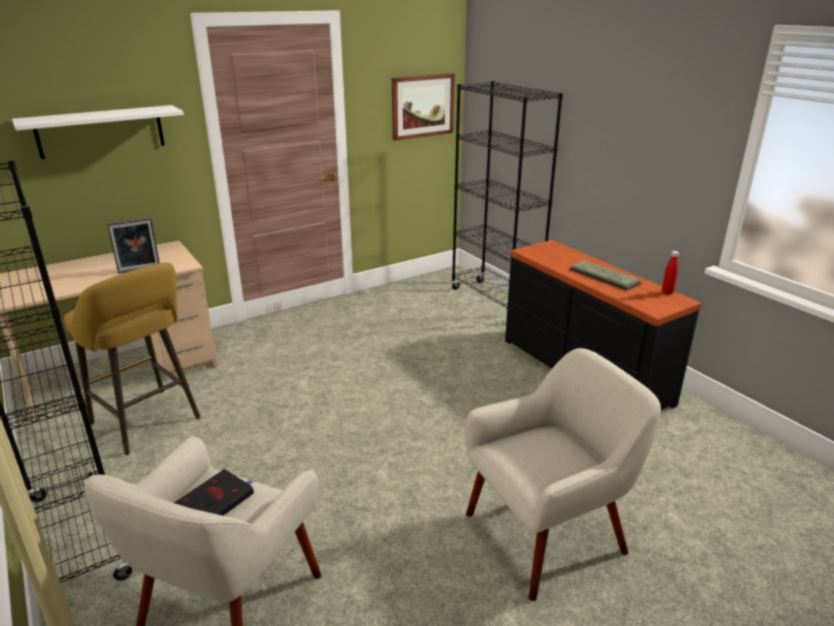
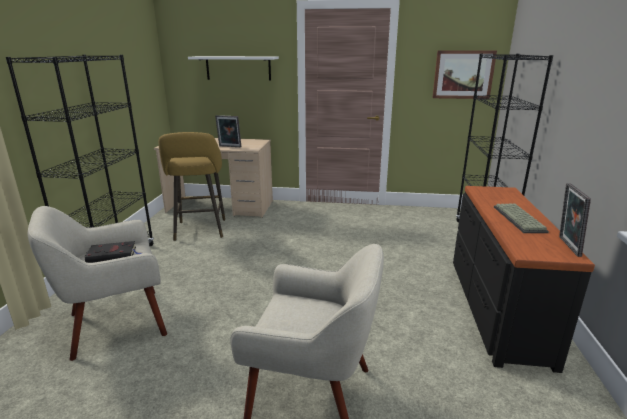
camera: 40 degrees right, 5 degrees down
red bottle [662,251,679,294] -> picture frame [559,183,591,257]

